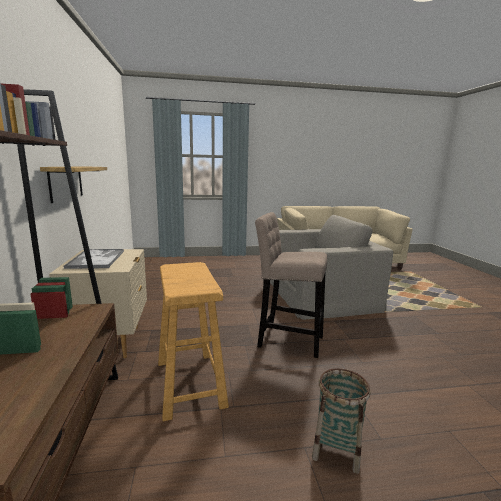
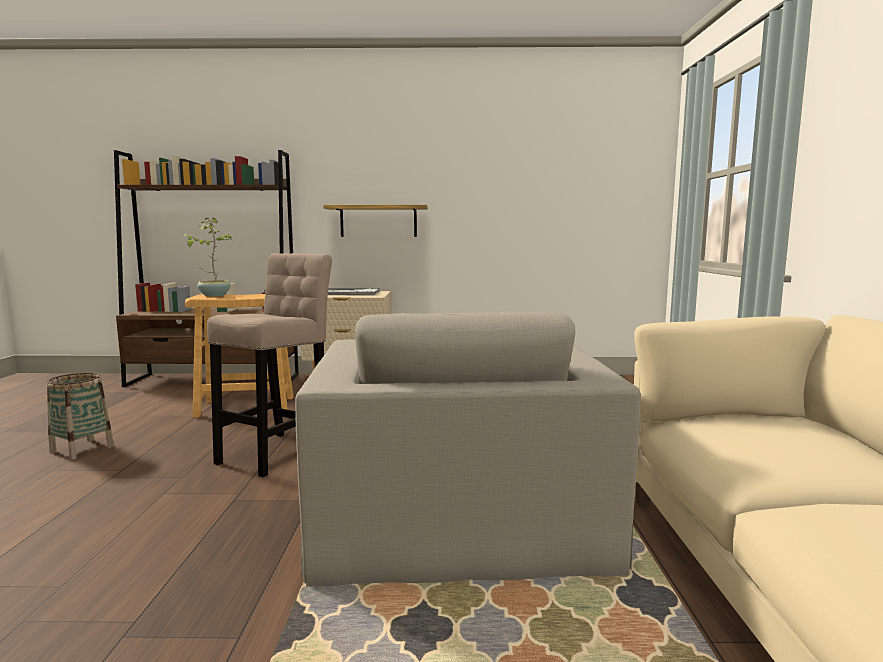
camera: 100 degrees right, 5 degrees down
none -> potted plant [182,218,232,297]

